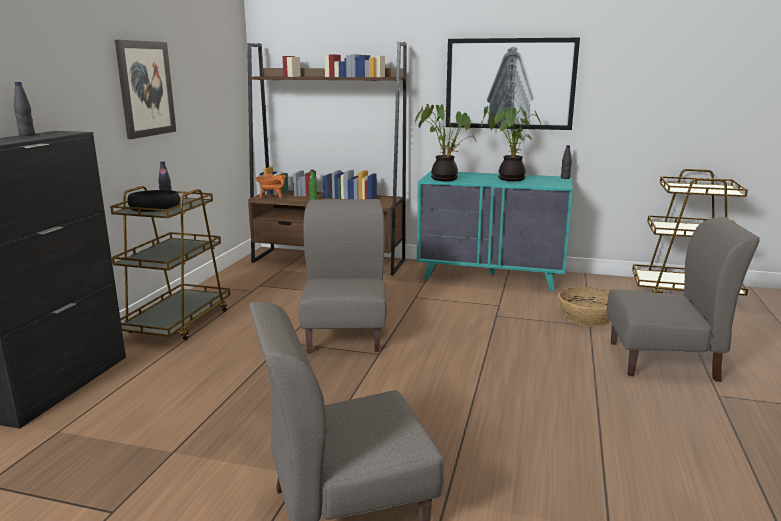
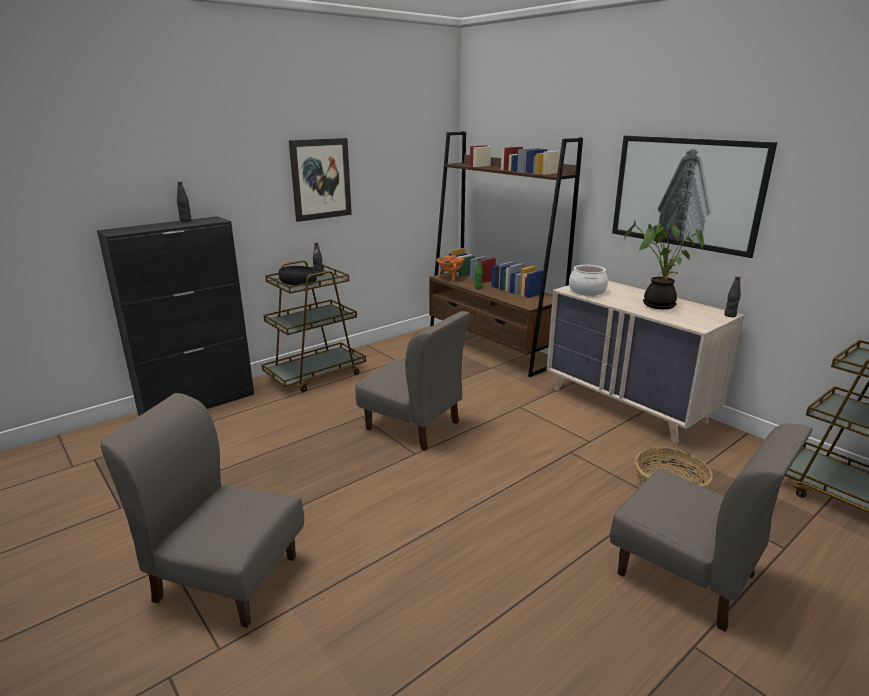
camera: 35 degrees right, 5 degrees up
grey chair [298,199,387,353] -> grey chair turned 90 degrees clockwise [355,311,470,451]
potted plant [415,104,476,181] -> cooking pot [569,265,608,296]
turquoise dresser [417,171,573,291] -> beige dresser [547,281,744,444]

